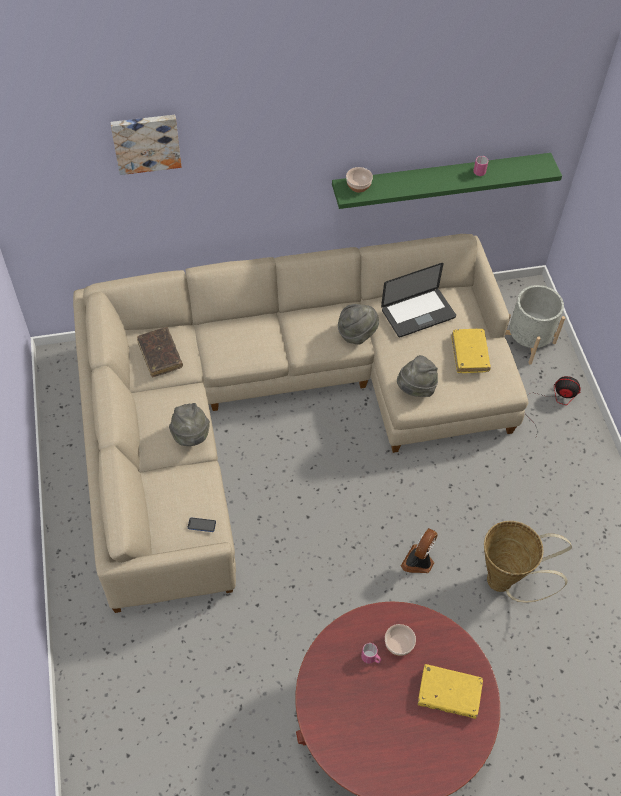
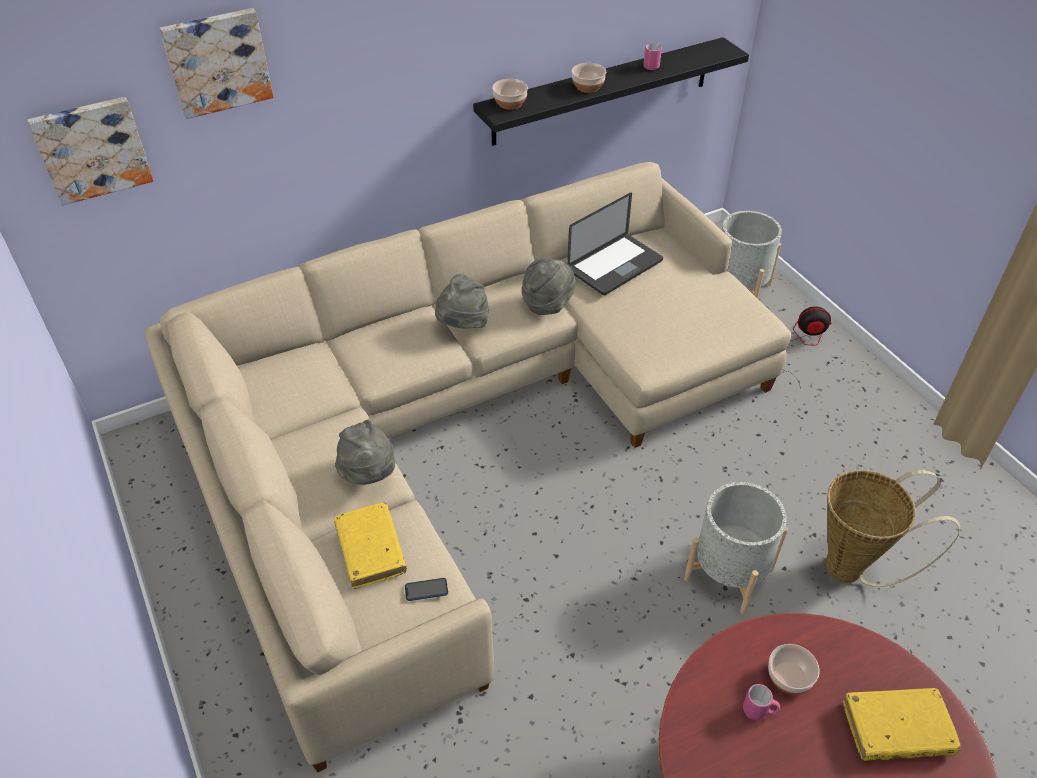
camera: 15 degrees left, 10 degrees down
brown book [137,327,183,377] -> none
green shelf [332,153,562,209] -> black shelf [473,37,749,146]
grey hat [397,355,438,397] -> grey hat moved to [435,274,489,328]
fan [401,528,438,573] -> grey planter [684,482,788,614]
yellow book [451,329,491,373] -> yellow book moved to [334,503,407,589]
none -> picture [27,97,153,205]
none -> bowl [571,63,606,93]

